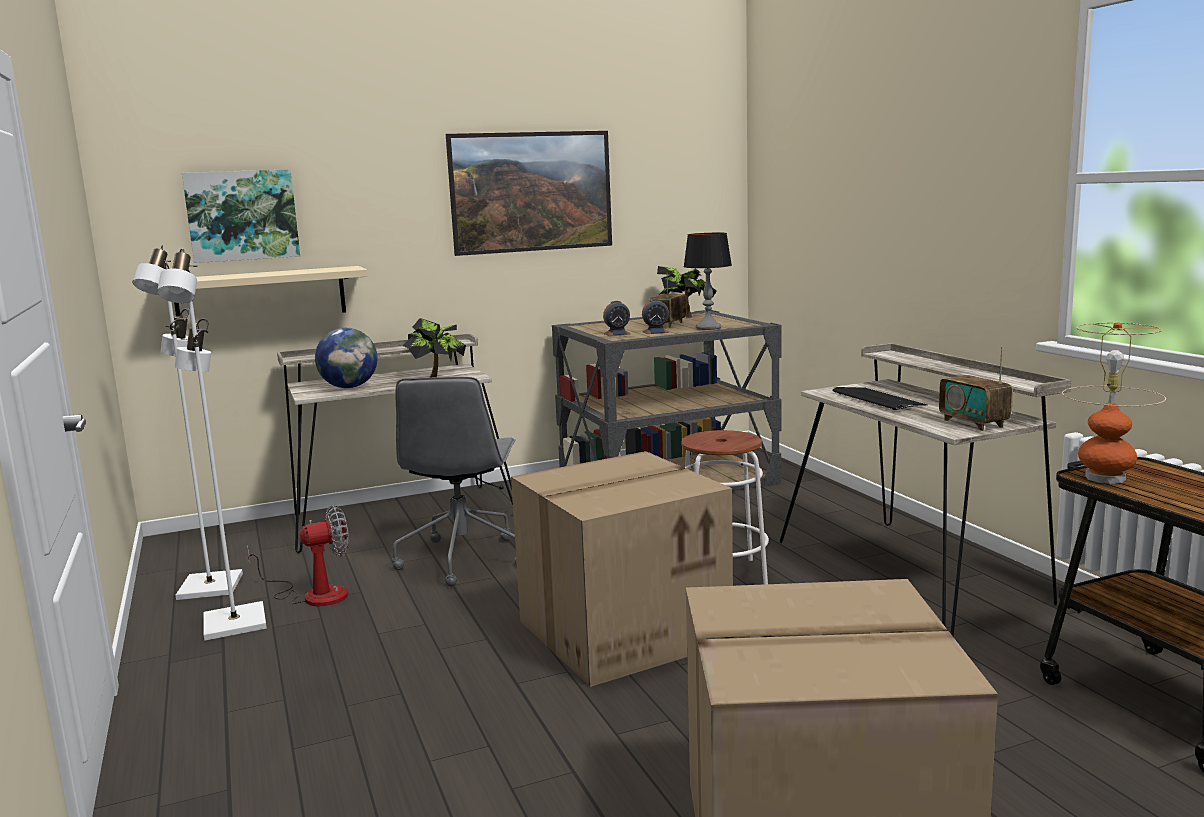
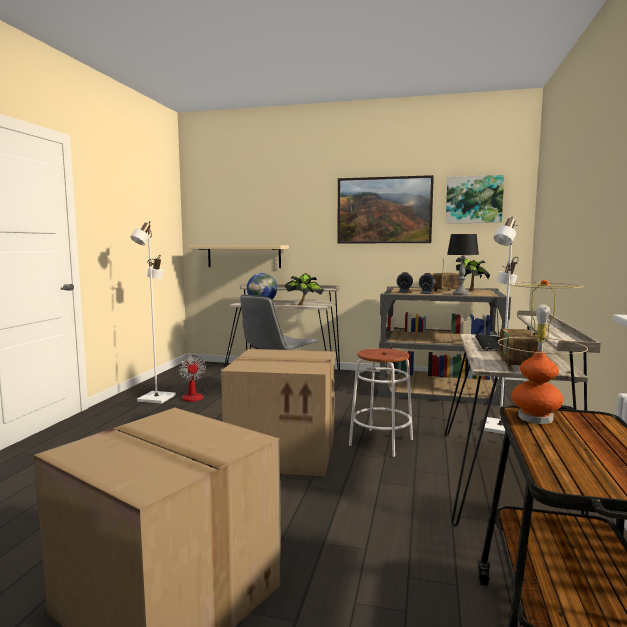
camera: 35 degrees right, 5 degrees down
white floor lamp [132,245,243,600] -> white floor lamp moved to [484,217,519,434]
picture [182,169,300,263] -> picture moved to [446,175,504,223]
fan [247,505,349,606] -> fan turned 60 degrees clockwise [179,355,225,402]

